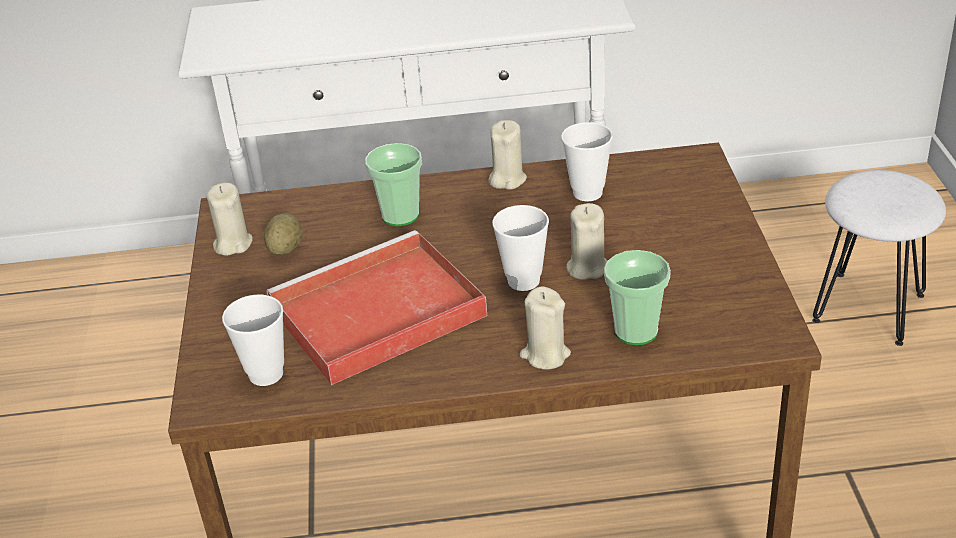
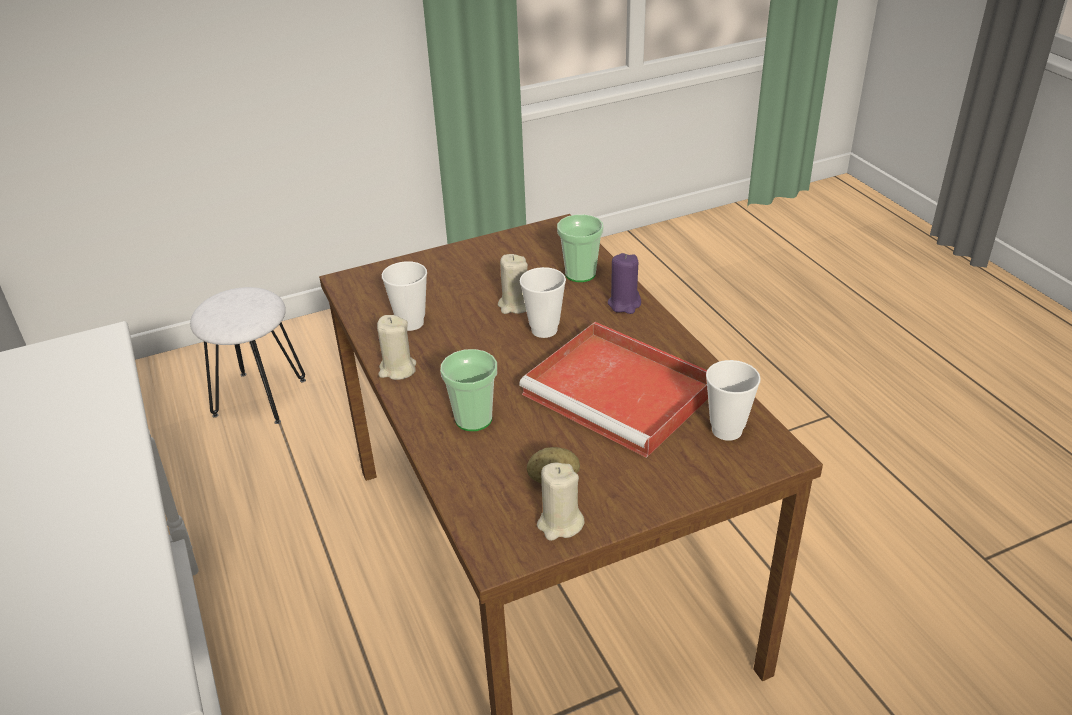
camera: 110 degrees left, 0 degrees up
beige candle [519,286,571,370] -> purple candle [608,253,641,314]

